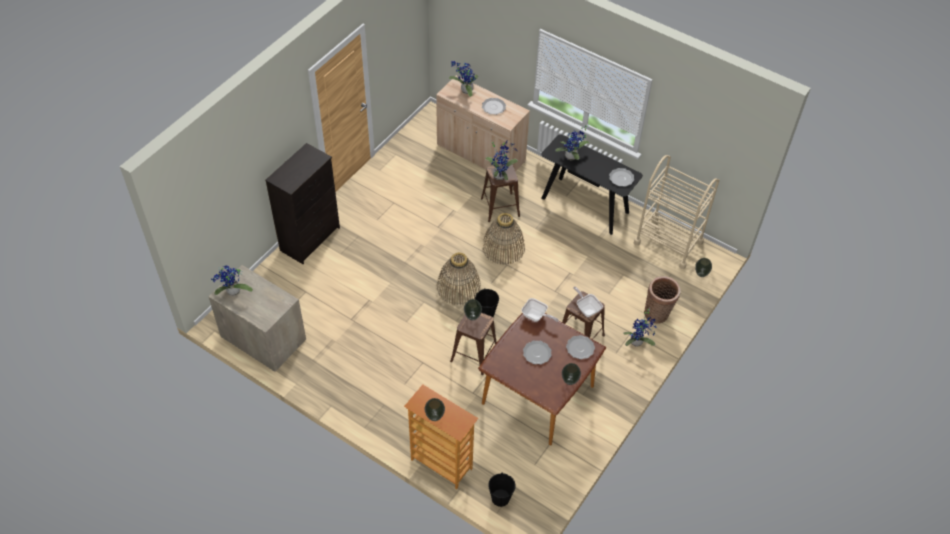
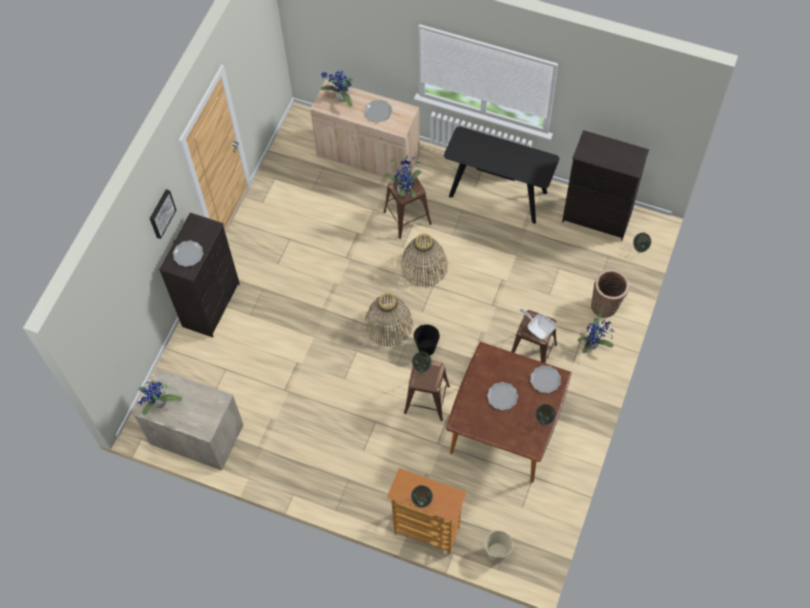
camera: 10 degrees left, 10 degrees up
black bucket [488,472,516,507] -> beige bucket [485,530,513,562]
frying pan [521,298,559,322] -> none
potted plant [555,124,589,160] -> none
plate [609,168,634,187] -> plate moved to [173,240,203,267]
beige cart [634,155,719,269] -> black dresser [562,130,649,241]
none -> picture [150,189,176,239]

